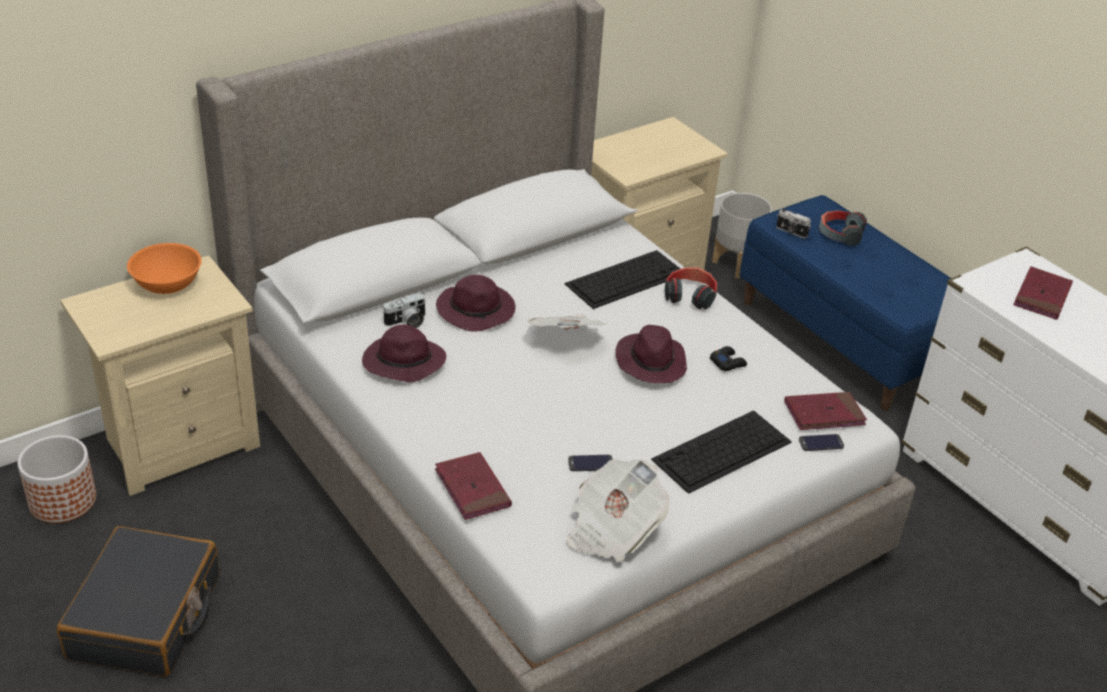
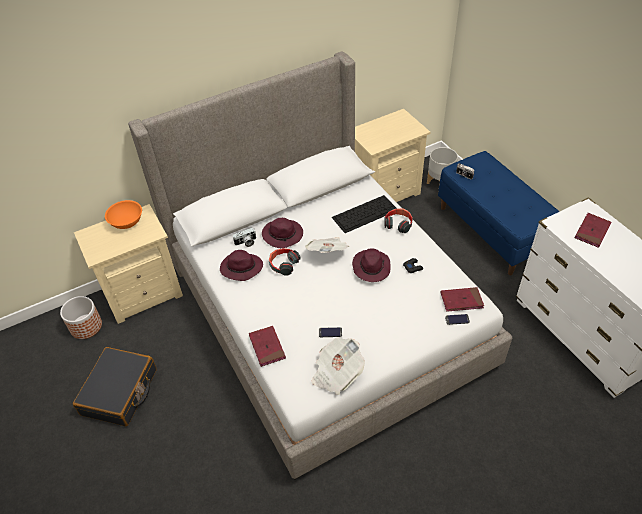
camera: 10 degrees right, 10 degrees up
keyboard [651,410,792,494] -> none
headphones [819,210,867,246] -> headphones moved to [269,248,301,276]

